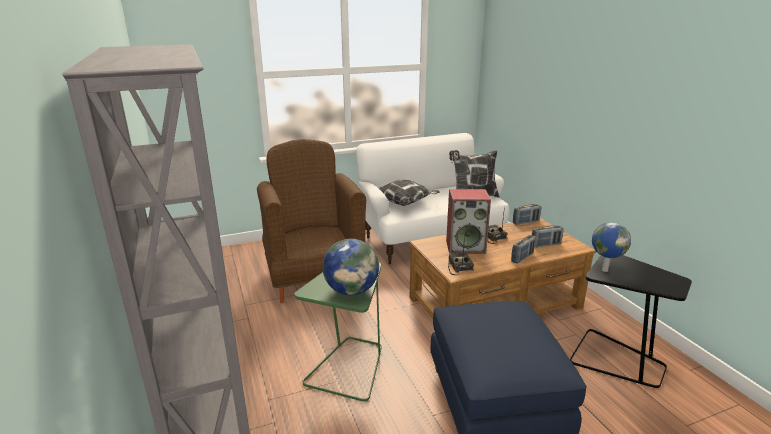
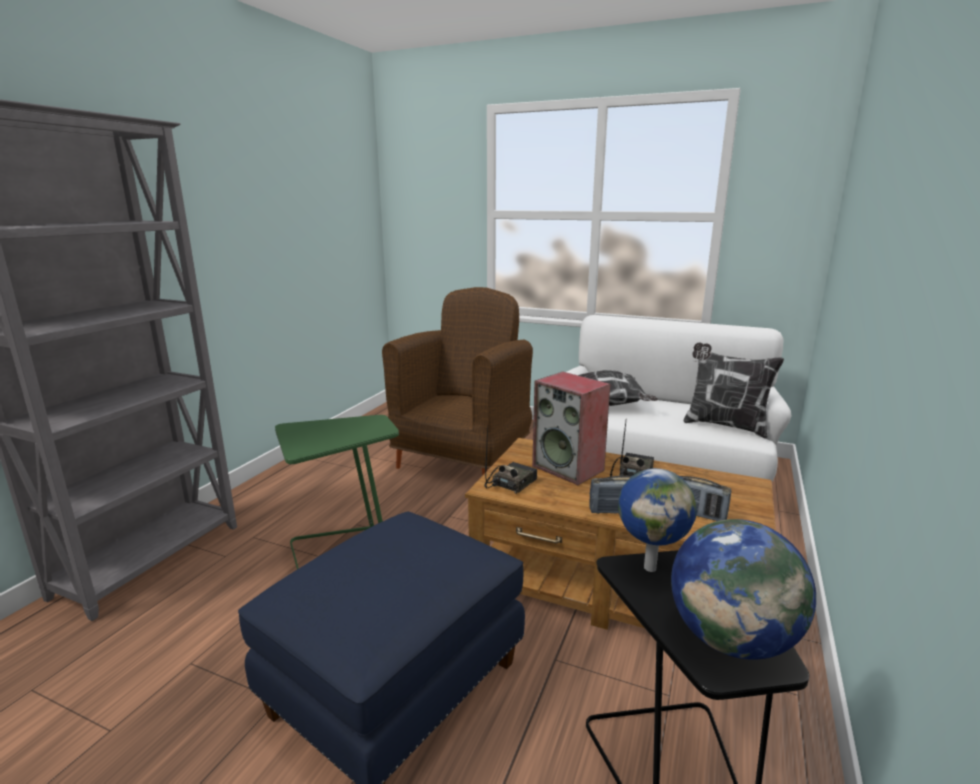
camera: 45 degrees right, 5 degrees down
globe [323,239,379,295] -> globe moved to [671,519,816,660]
radio [513,204,541,225] -> none

